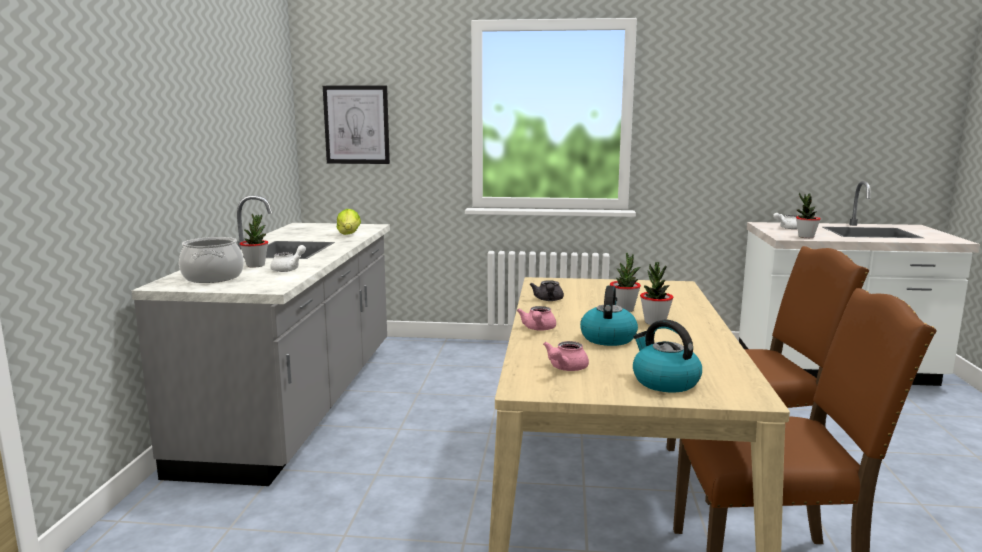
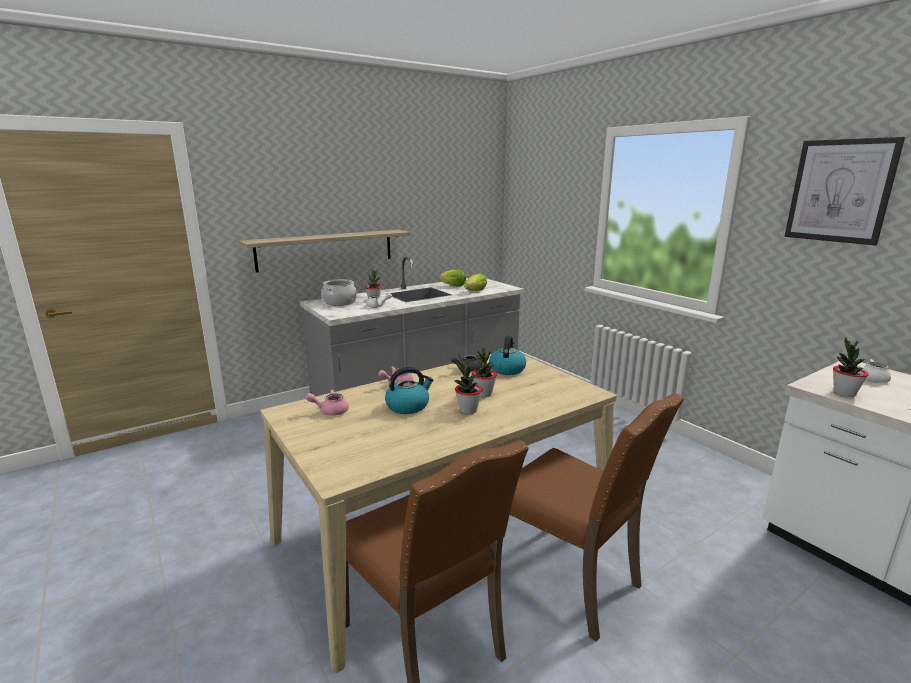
camera: 50 degrees right, 5 degrees up
picture [323,85,390,164] -> picture moved to [785,137,905,245]
kettle [633,320,702,392] -> kettle moved to [489,335,526,375]
none -> shelf [239,230,411,273]
none -> lettuce [439,270,466,287]

